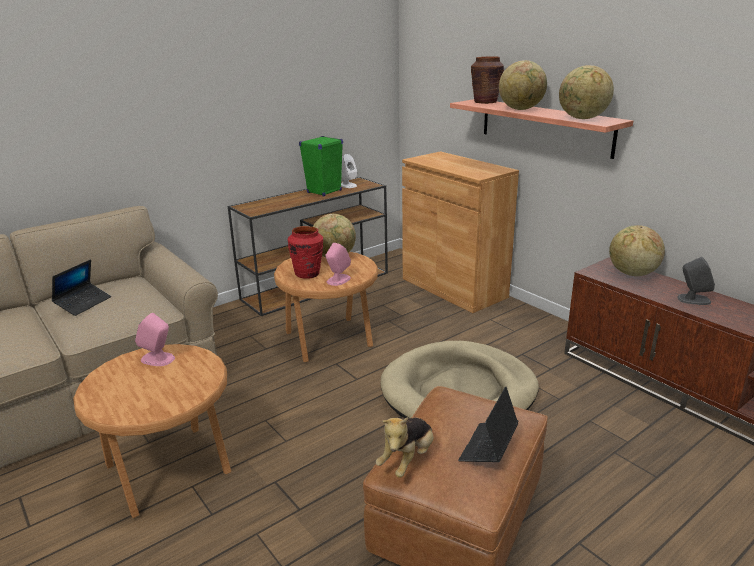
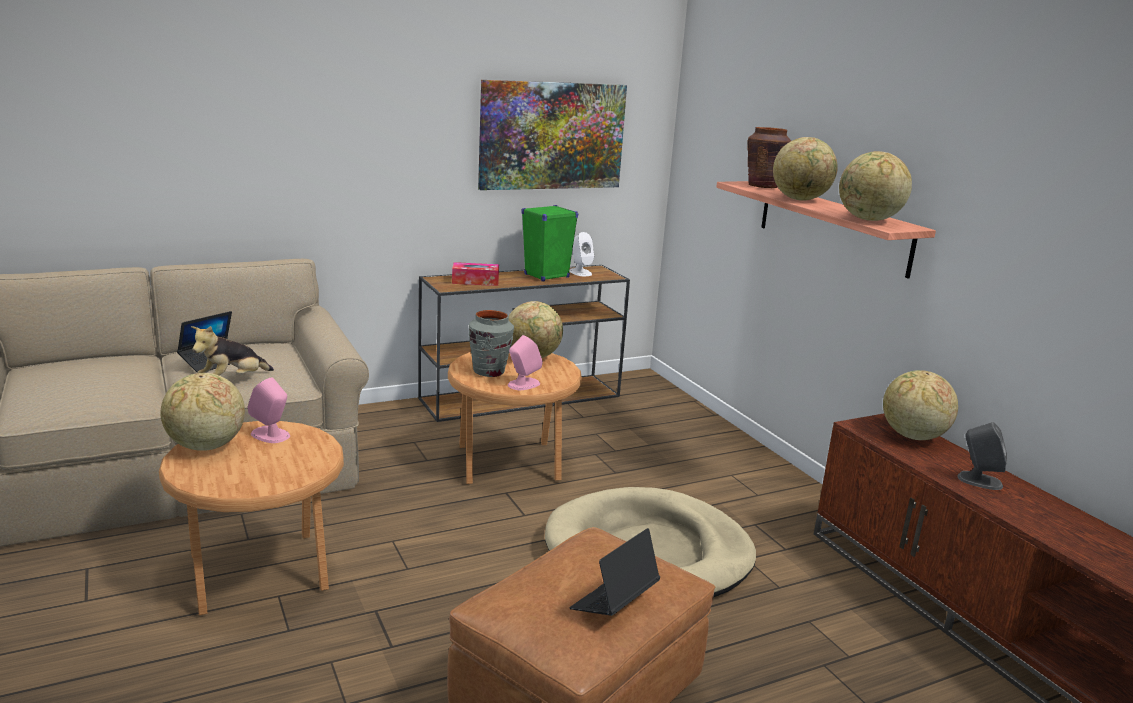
camera: 10 degrees right, 5 degrees down
red vase [288,226,323,279] -> grey vase [469,310,514,377]
plush toy [376,417,434,478] -> plush toy moved to [191,326,274,376]
brown cabinet [402,151,519,313] -> none
none -> globe [161,373,245,451]
none -> tissue box [452,262,499,286]
none -> picture [478,80,627,190]

